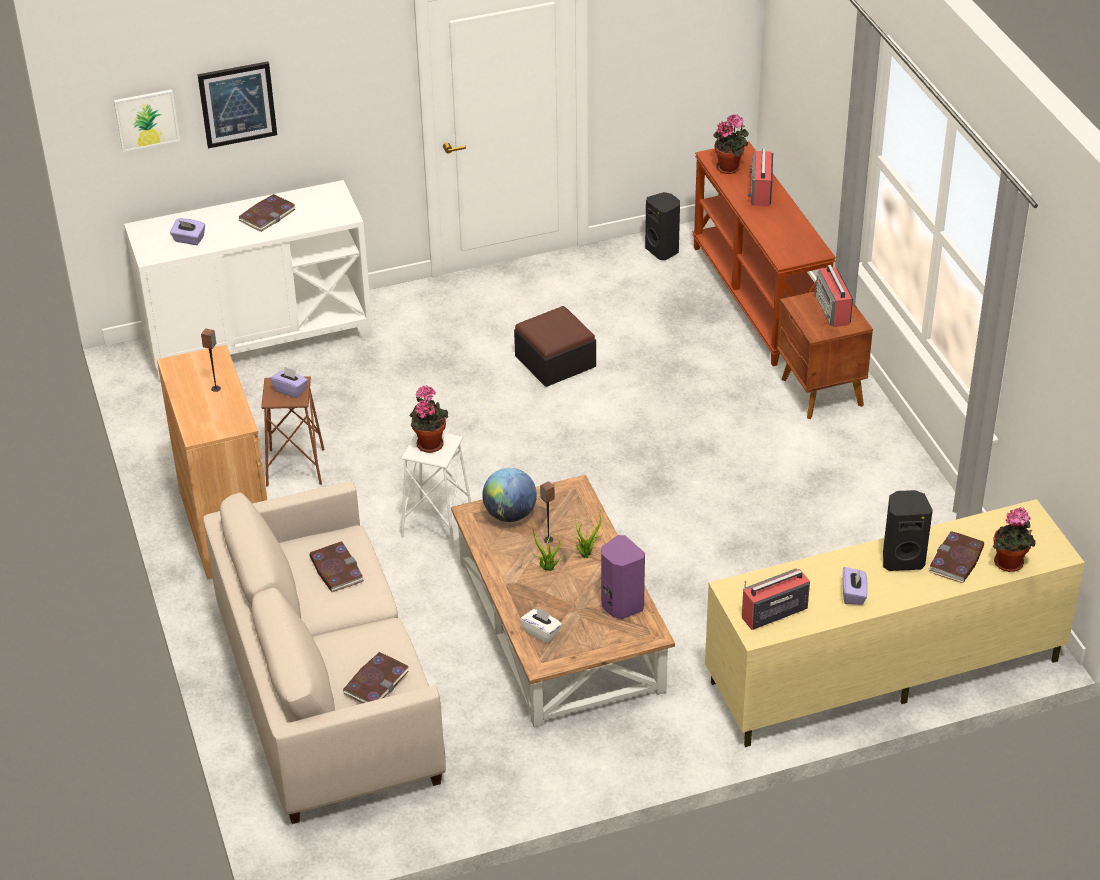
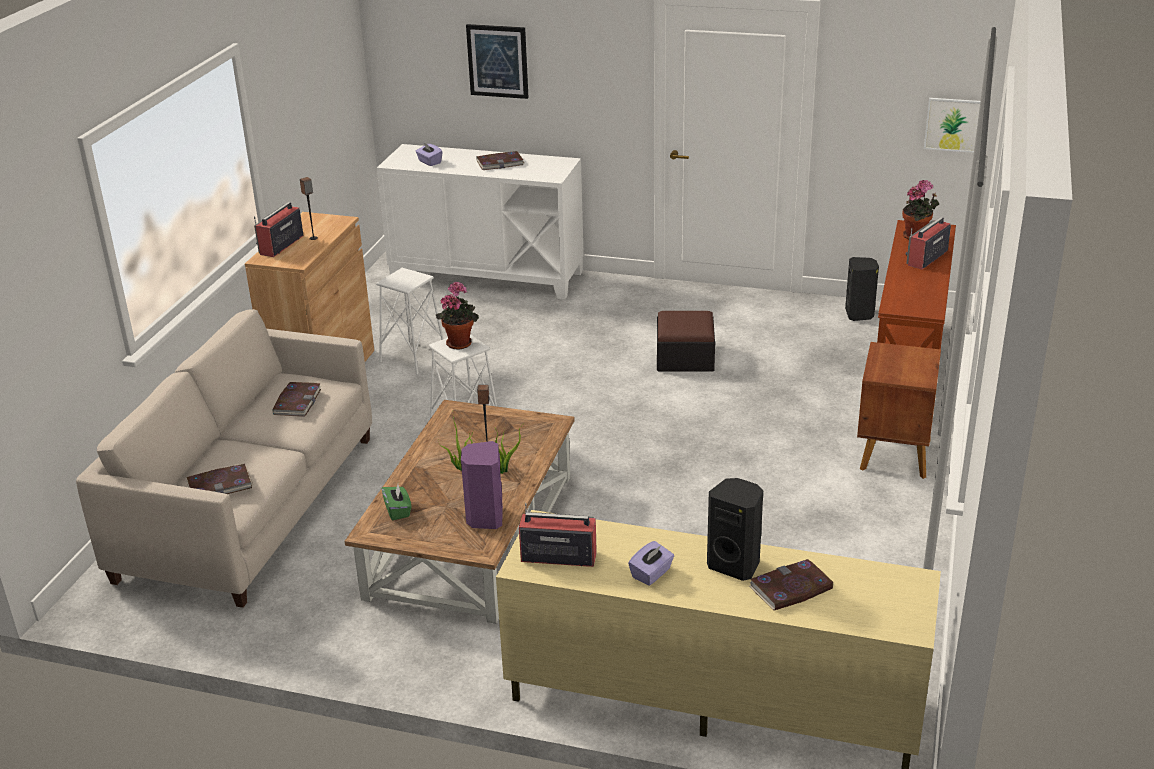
camera: 35 degrees right, 10 degrees down
picture [114,89,180,152] -> picture moved to [924,98,980,153]
brown stool [261,376,324,486] -> white stool [376,268,444,374]
purple tissue box [270,367,308,398] -> none
globe [482,468,537,522] -> none
white tissue box [521,608,562,643] -> green tissue box [382,484,412,520]
radio [814,265,853,327] -> radio moved to [254,202,303,257]
potted plant [993,507,1036,572] -> none

